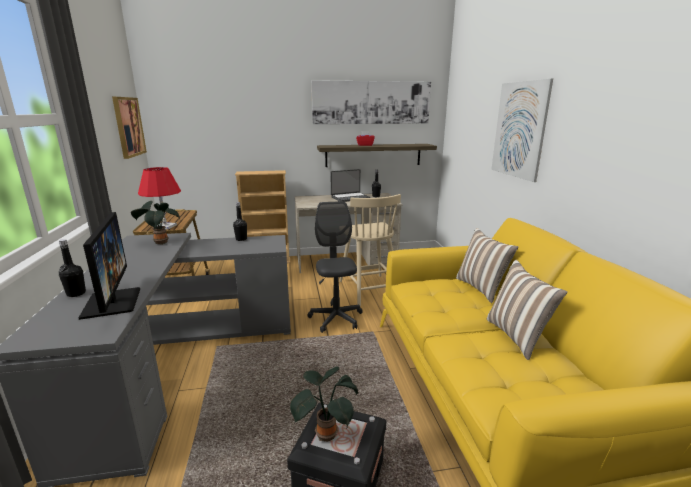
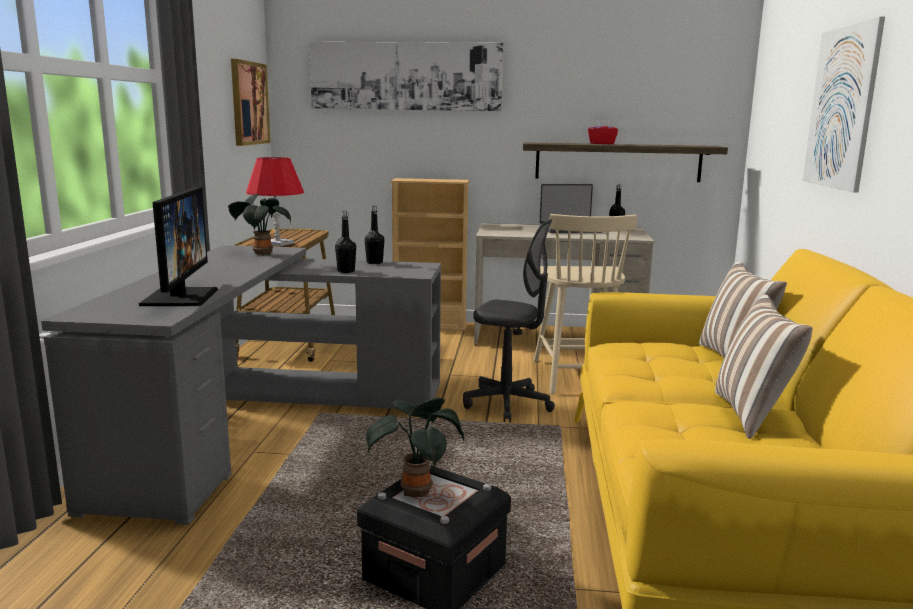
camera: 15 degrees right, 5 degrees down
black bottle [59,239,86,297] -> black bottle moved to [335,211,356,273]
grey office chair [308,201,363,333] -> grey office chair turned 105 degrees clockwise [463,219,555,422]
picture [311,80,431,124] -> picture moved to [309,42,503,111]

